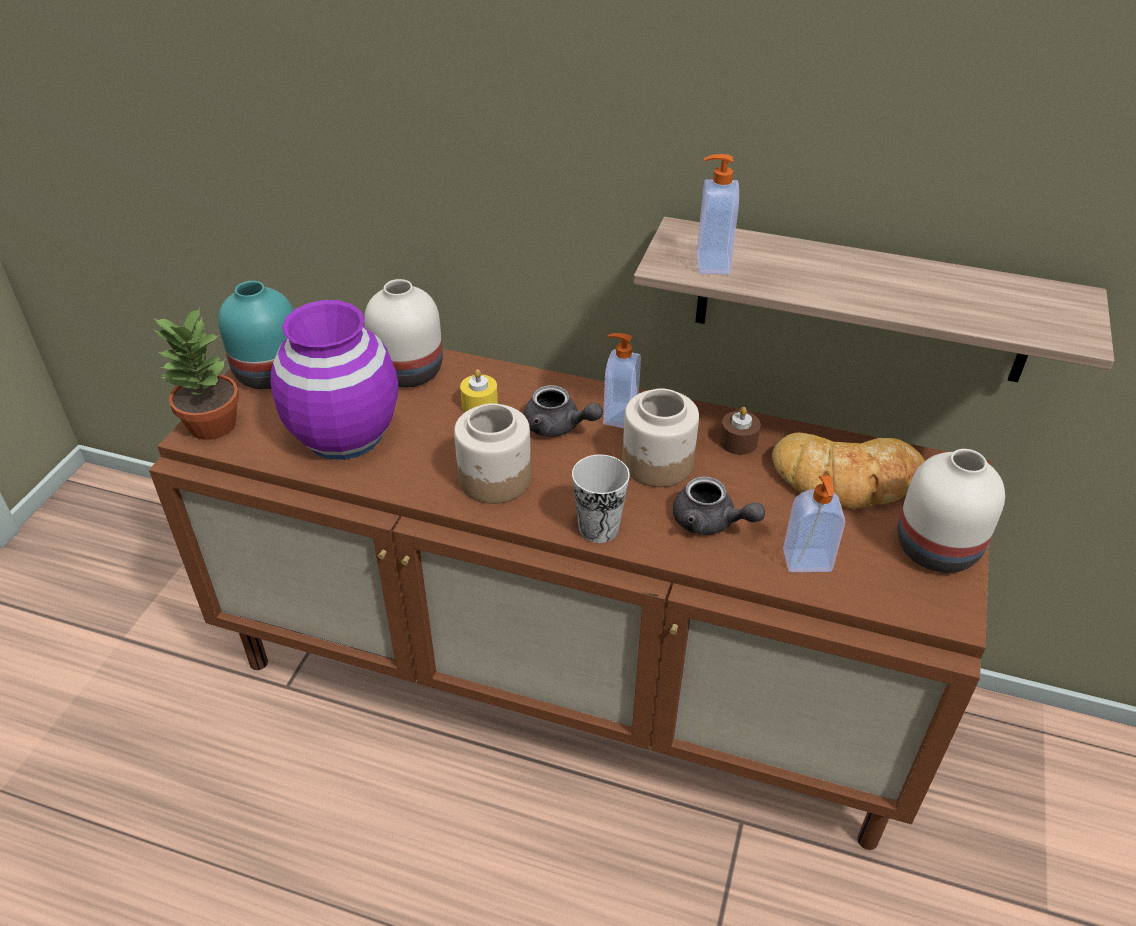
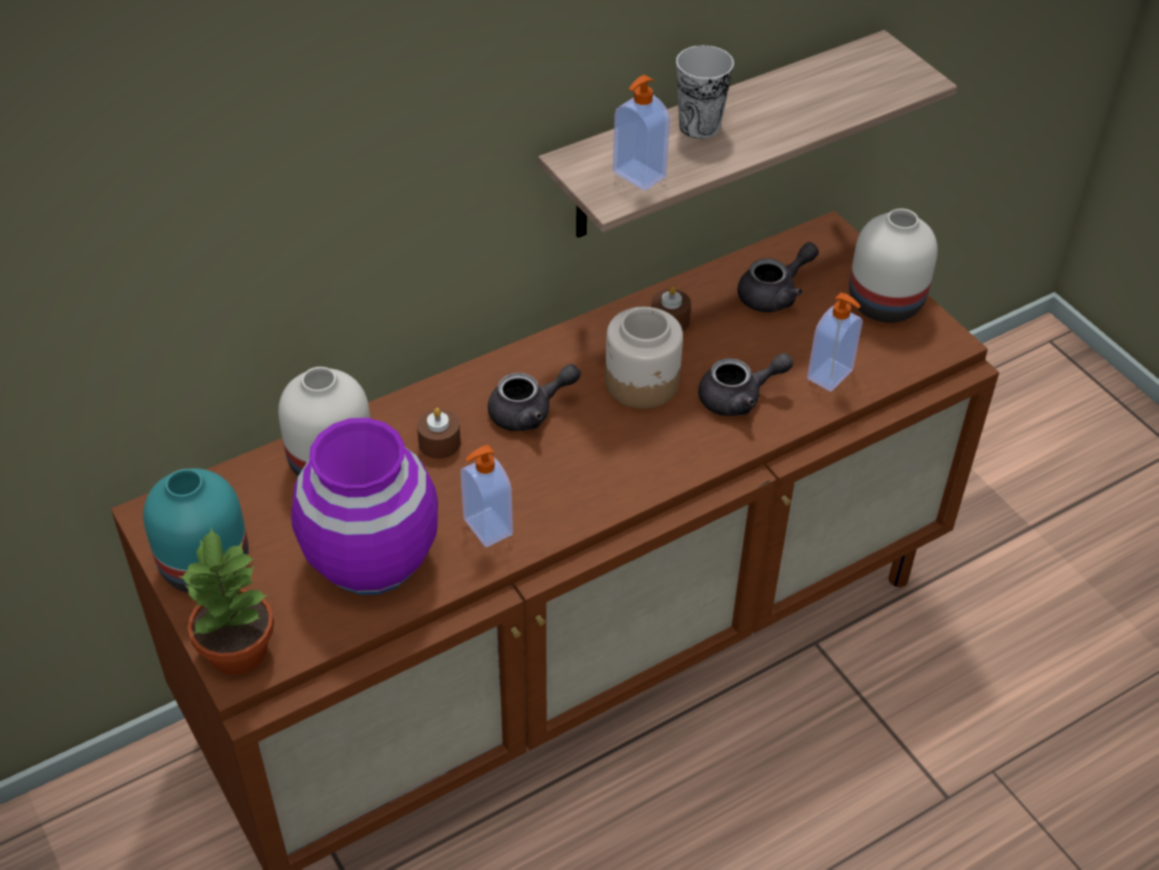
camera: 50 degrees left, 5 degrees up
jar [454,403,531,504] -> none
yellow candle [460,369,498,412] -> brown candle [417,408,461,459]
cup [572,455,630,543] -> cup moved to [676,45,734,139]
soap dispenser [603,333,641,428] -> soap dispenser moved to [460,445,513,548]
bread [772,433,925,509] -> grey teapot [738,242,819,312]

